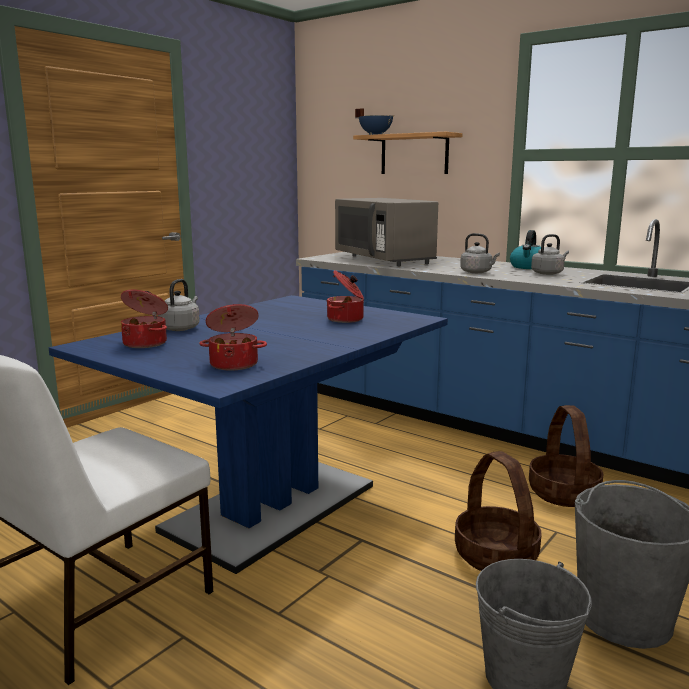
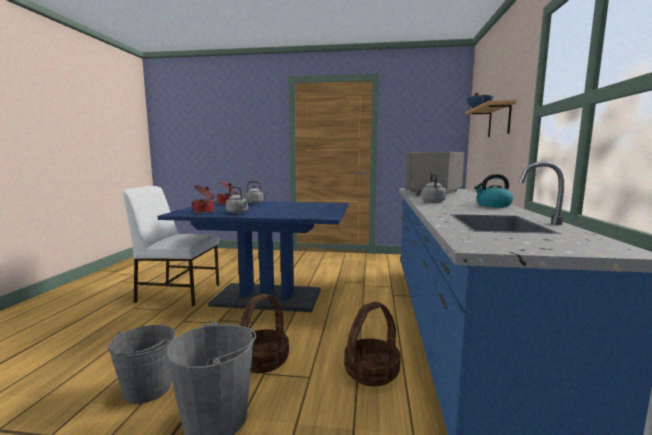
camera: 60 degrees right, 5 degrees down
cooking pot [327,270,364,323] -> none
grey kettle [531,234,569,275] -> grey kettle moved to [226,186,249,214]

